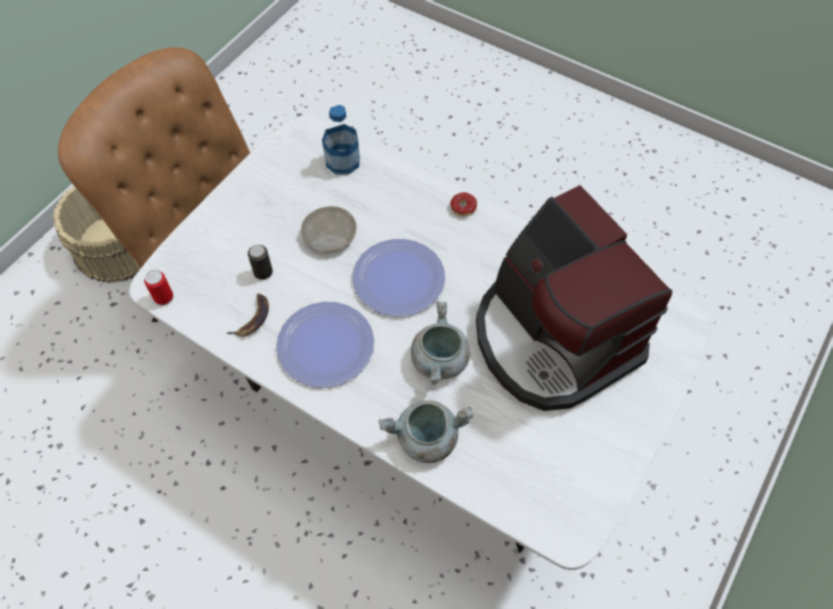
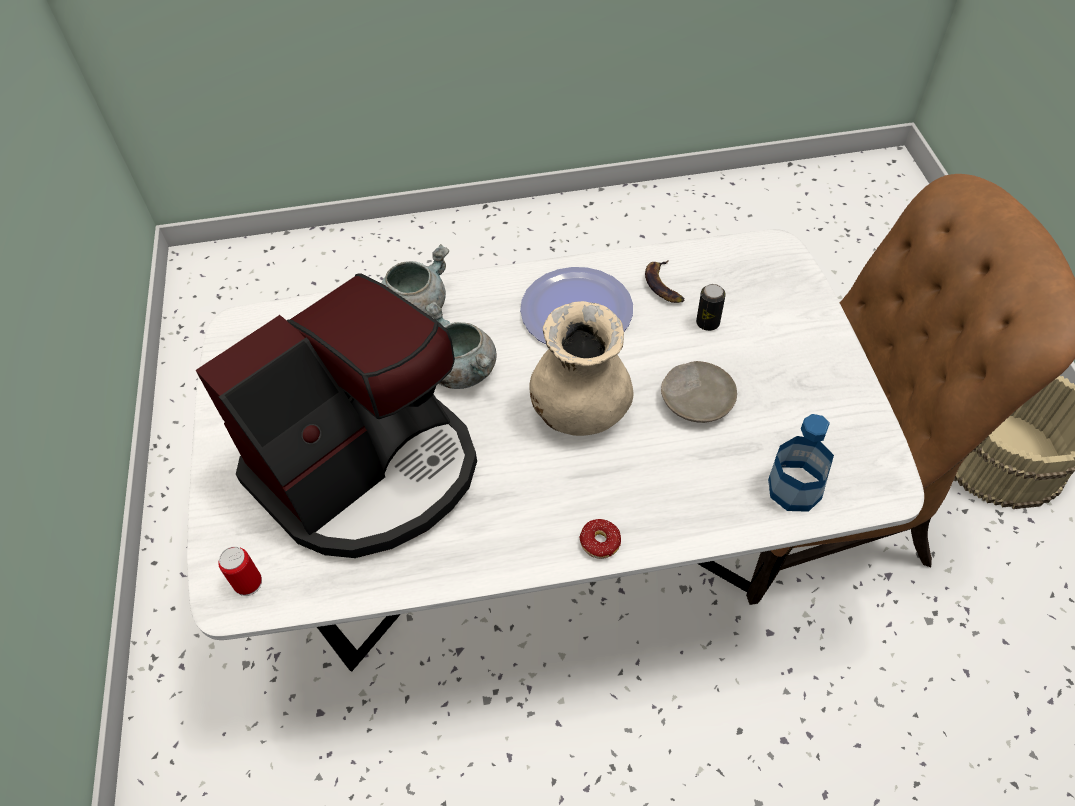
camera: 140 degrees right, 5 degrees down
can [144,270,173,306] -> can moved to [218,546,262,596]
plate [352,239,445,317] -> beige vase [529,301,634,436]
coffee machine [476,185,672,411] -> coffee machine turned 120 degrees clockwise [196,273,477,558]

